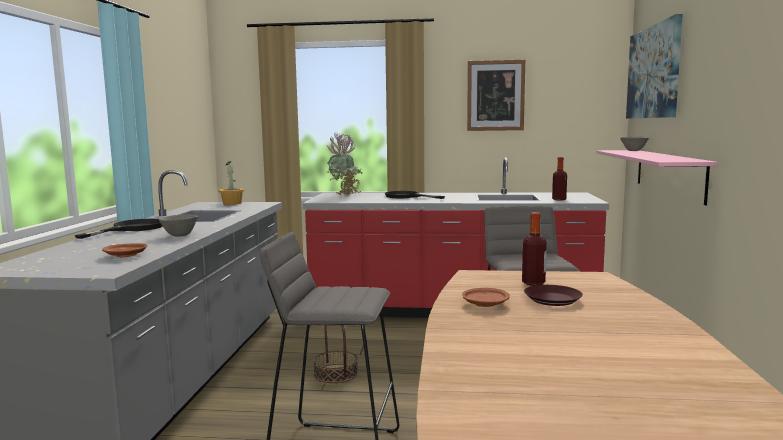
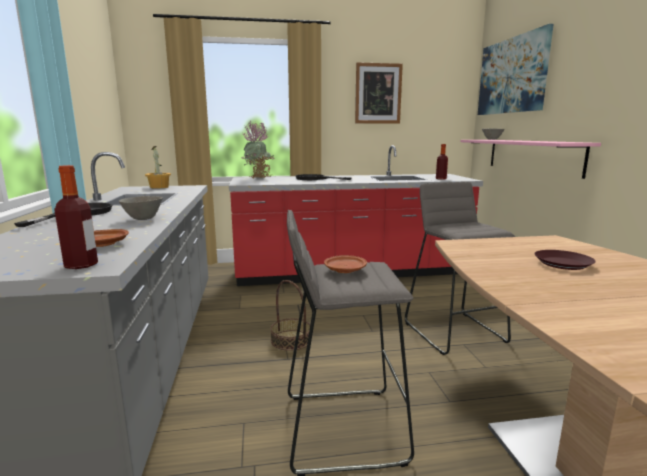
camera: 15 degrees left, 5 degrees up
brown plate [462,288,510,307] -> brown plate moved to [324,255,367,273]
bottle [522,212,547,286] -> bottle moved to [55,165,98,269]

